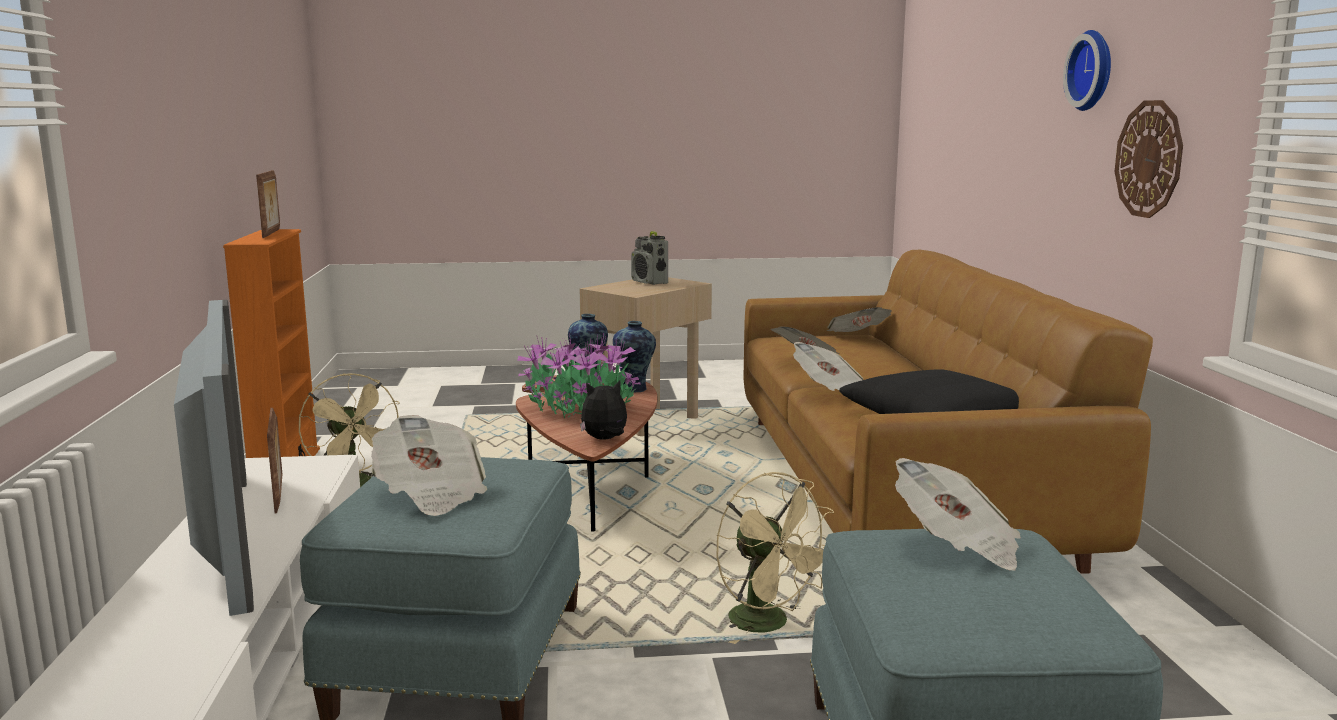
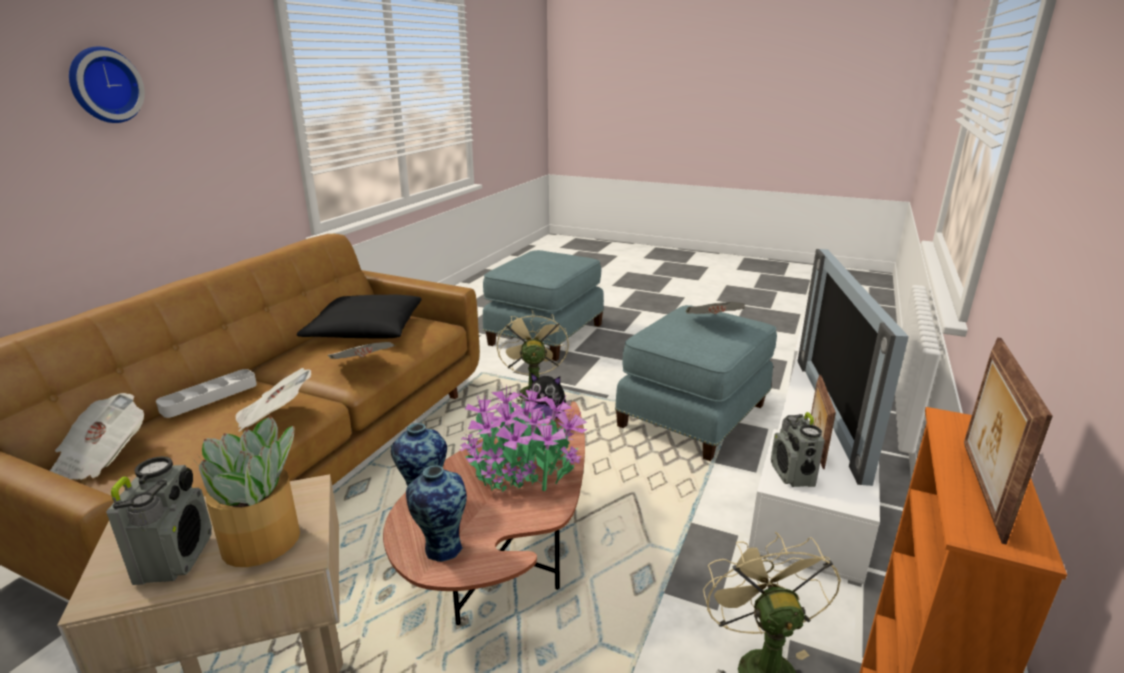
camera: 150 degrees left, 10 degrees up
newspaper [895,458,1021,571] -> none
wall clock [1115,100,1183,218] -> none
none -> grey tray [156,369,257,418]
none -> potted plant [191,416,300,567]
none -> radio [771,412,825,487]

